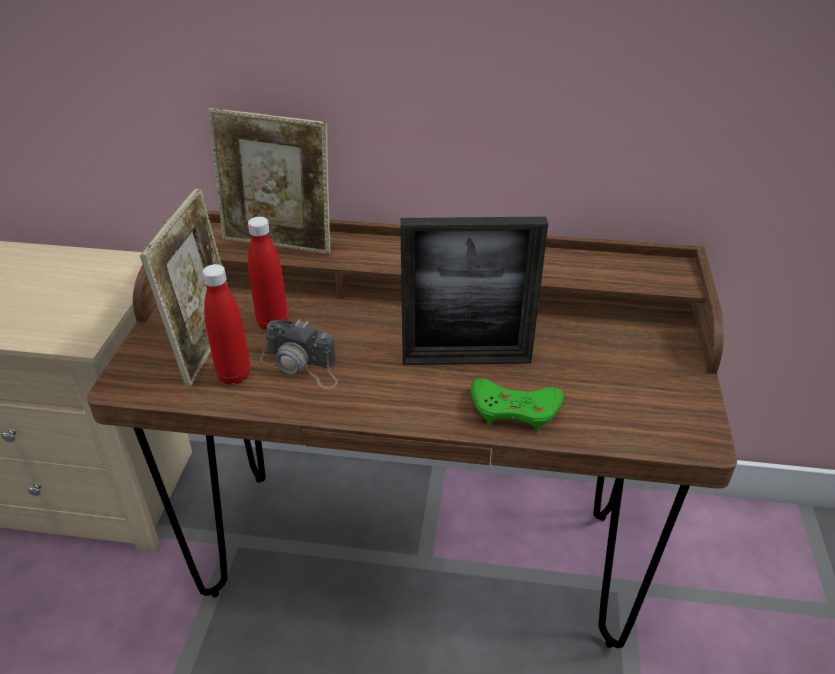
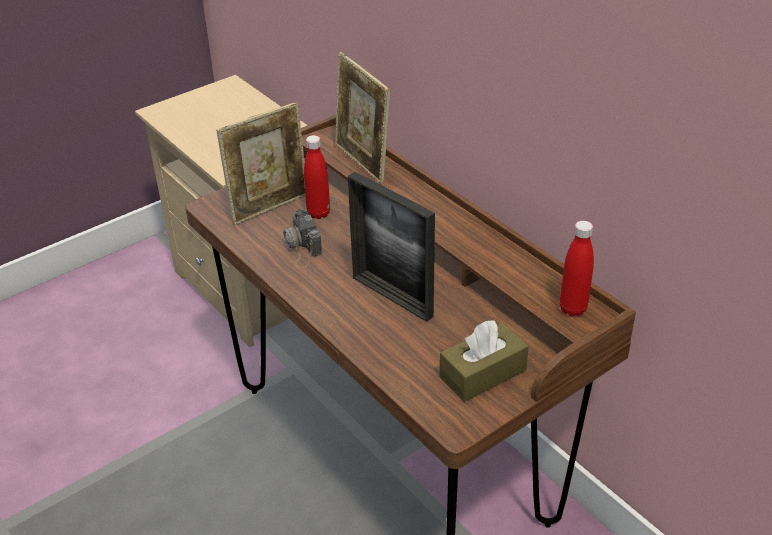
camera: 45 degrees right, 0 degrees up
red bottle [202,264,250,384] -> red bottle moved to [560,221,594,317]
green game controller [471,378,564,432] -> none
none -> brown tissue box [440,320,529,402]

